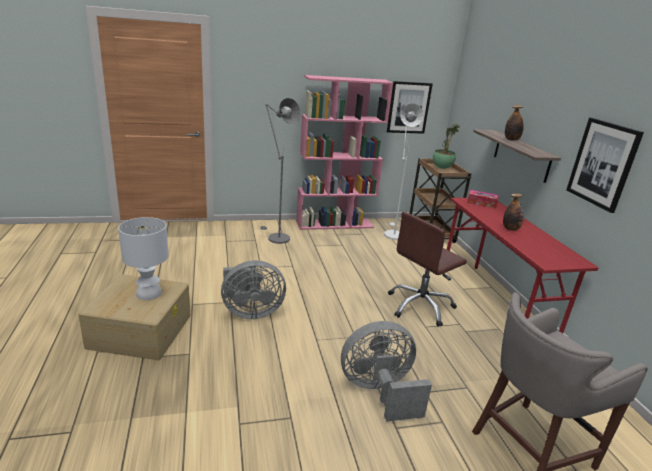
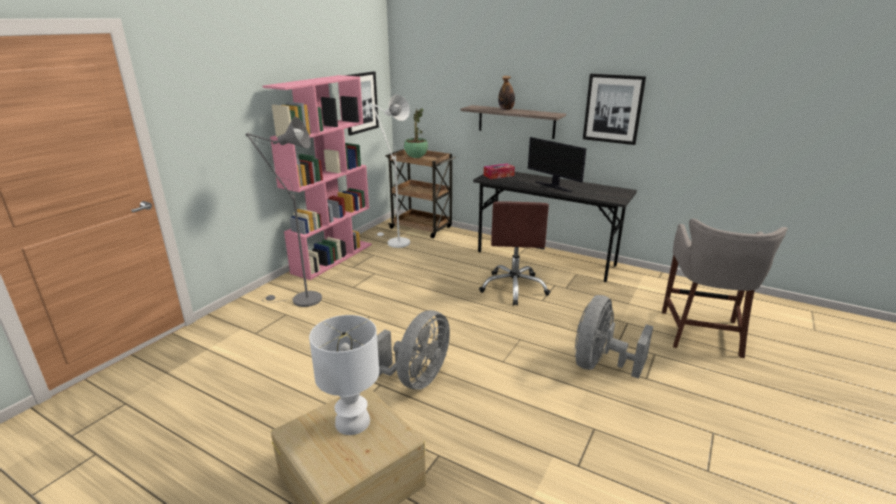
camera: 45 degrees left, 0 degrees up
red desk [447,198,599,333] -> grey desk [473,172,637,282]
bottle [503,193,523,231] -> monitor [528,137,587,193]

